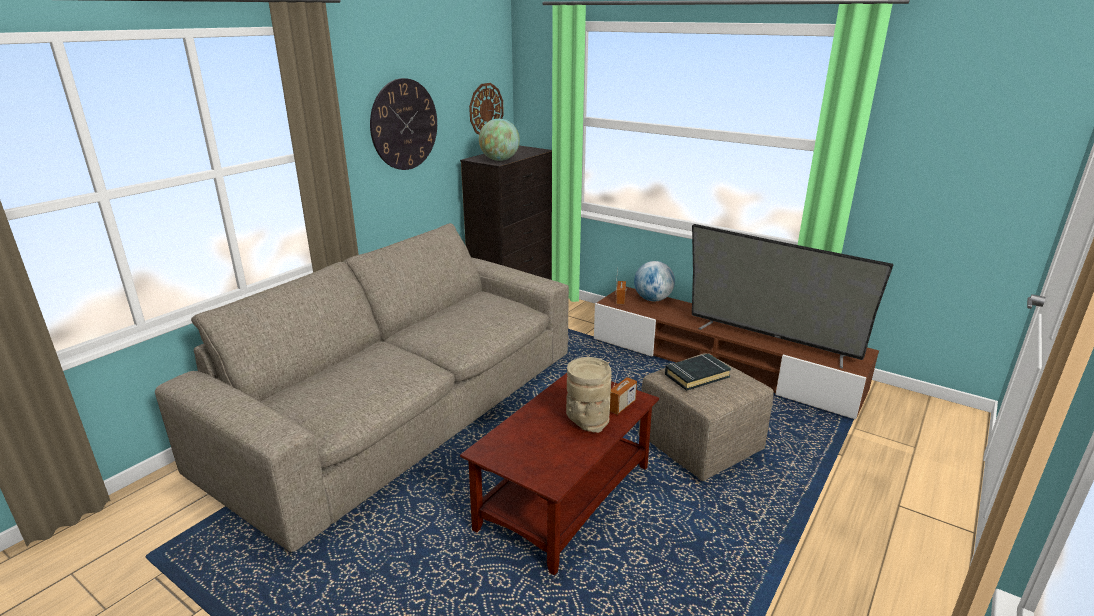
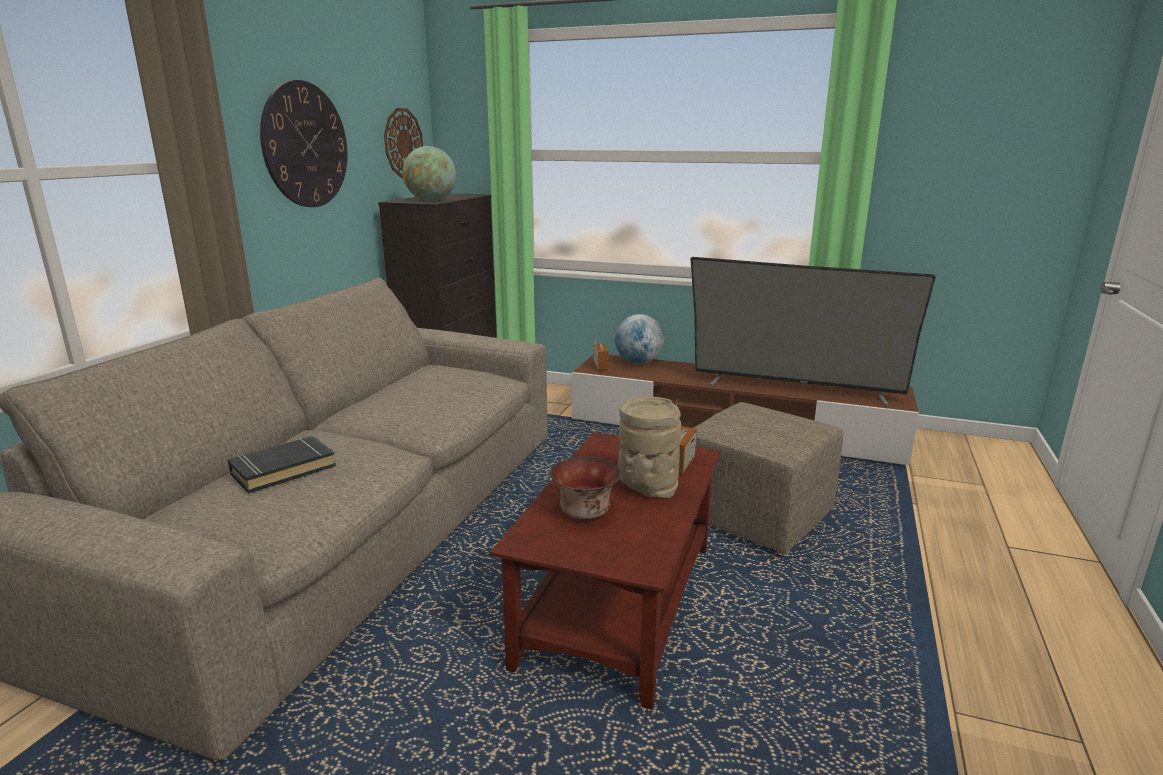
camera: 15 degrees left, 5 degrees down
black book [665,353,732,391] -> black book moved to [228,436,336,494]
none -> bowl [550,456,621,519]

